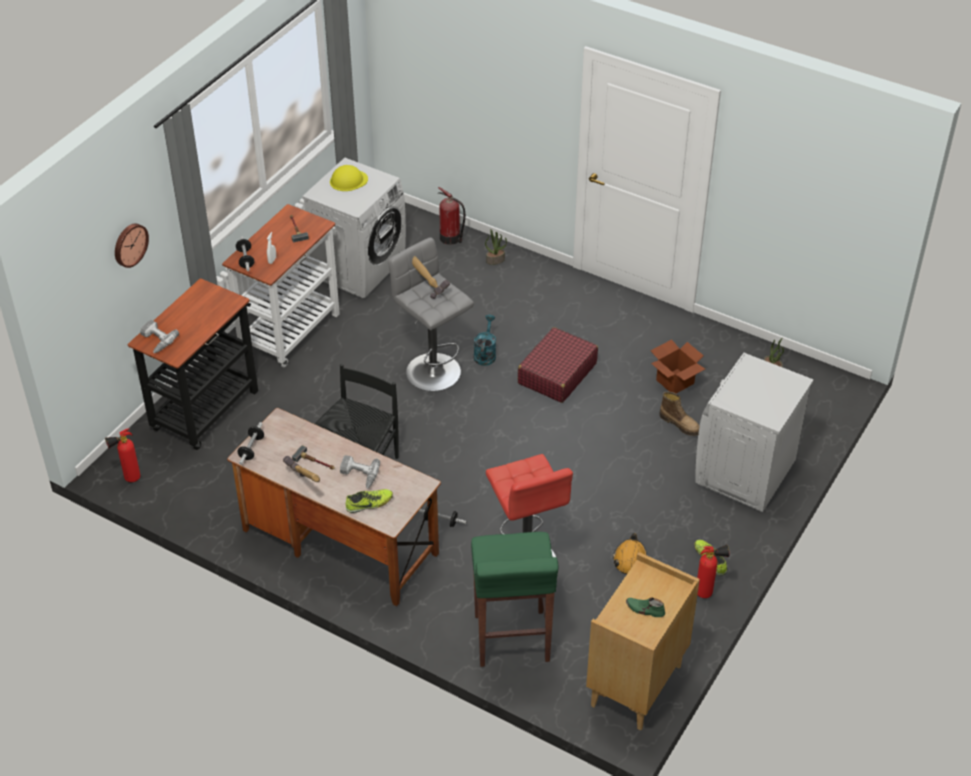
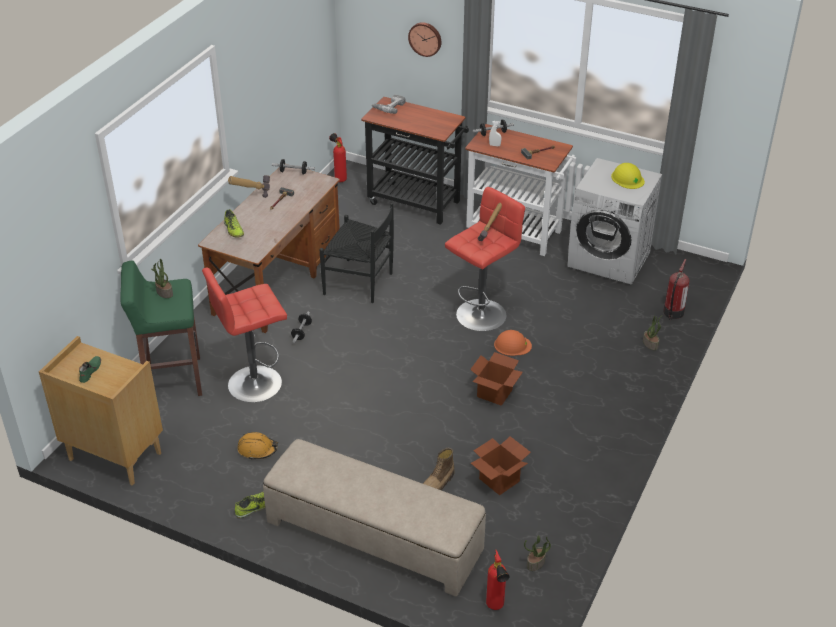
camera: 85 degrees right, 5 degrees down
power drill [340,455,380,489] -> none
grey stool [388,237,474,391] -> red stool [445,187,525,331]
turquoise watering can [474,315,496,366] -> orange hard hat [494,330,532,356]
red suitcase [518,327,598,403] -> cardboard box [470,352,523,406]
white washing machine [696,353,814,512] -> beige bench [263,439,486,597]
fire extinguisher [697,545,729,598] -> fire extinguisher moved to [486,550,510,610]
none -> potted plant [151,259,173,298]

